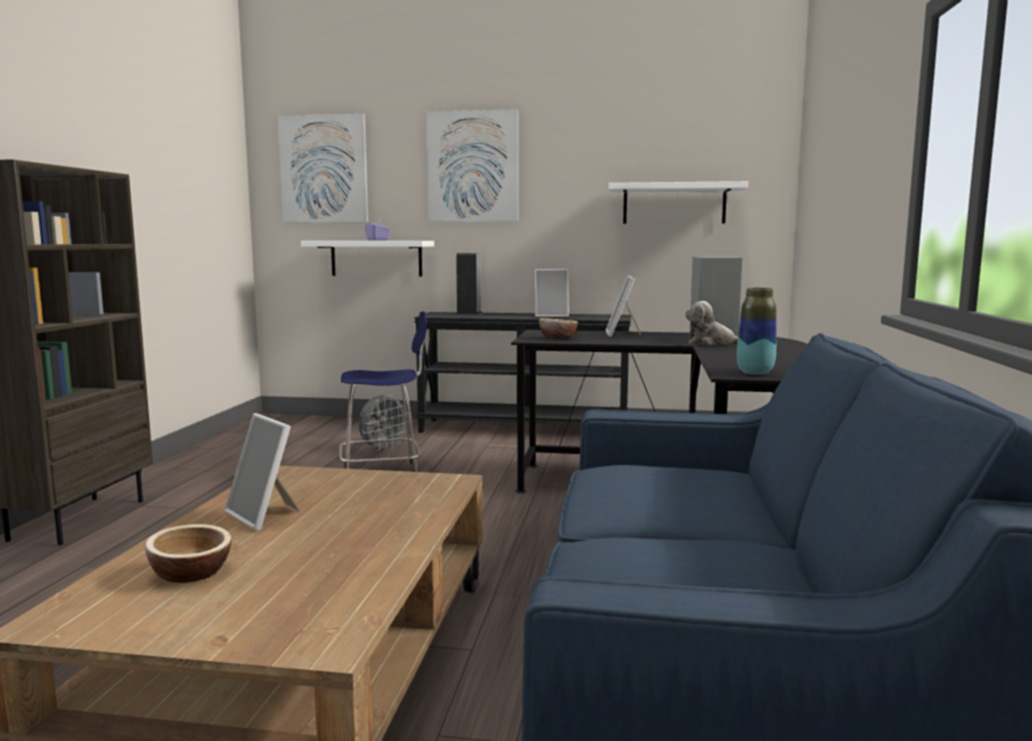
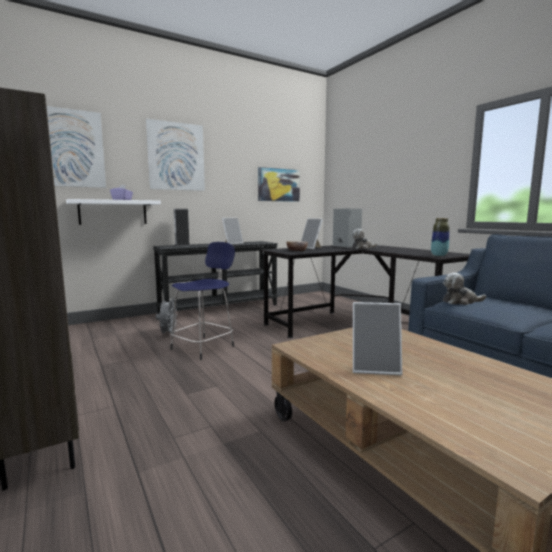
camera: 40 degrees left, 0 degrees up
bowl [145,524,232,583] -> none
white shelf [608,181,748,224] -> picture [258,167,300,202]
none -> plush toy [443,273,486,305]

